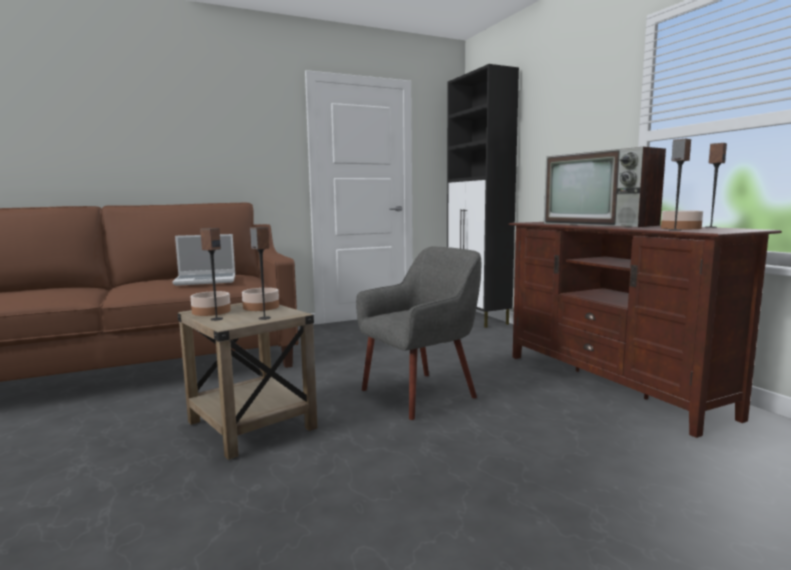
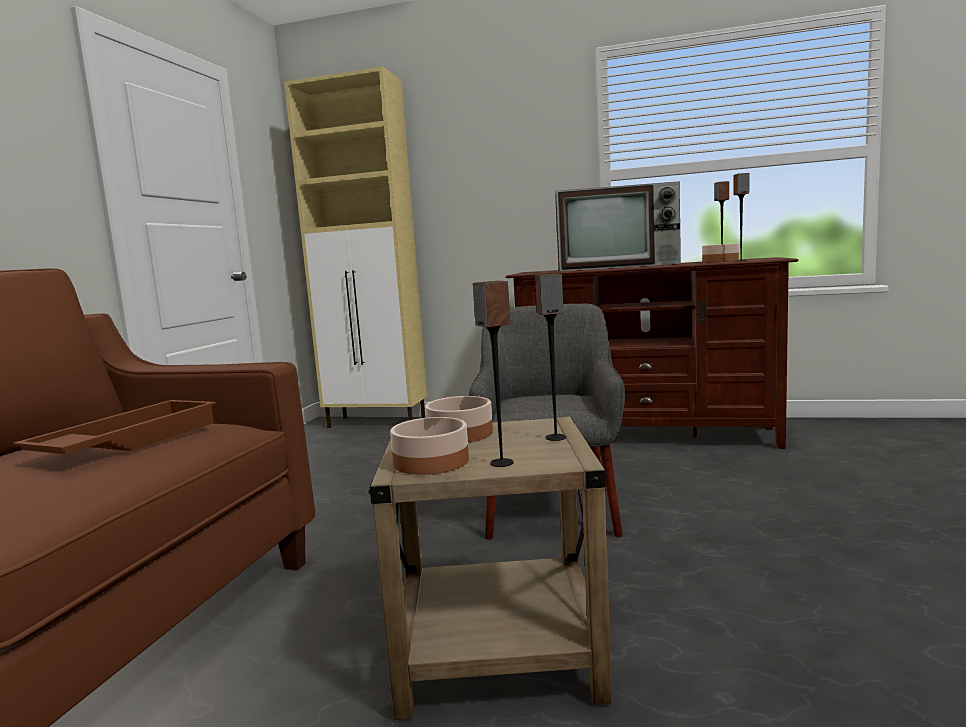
camera: 50 degrees left, 0 degrees up
laptop [173,234,235,286] -> brown tray [13,400,216,454]
black cabinet [447,64,519,328] -> beige cabinet [284,67,427,428]

